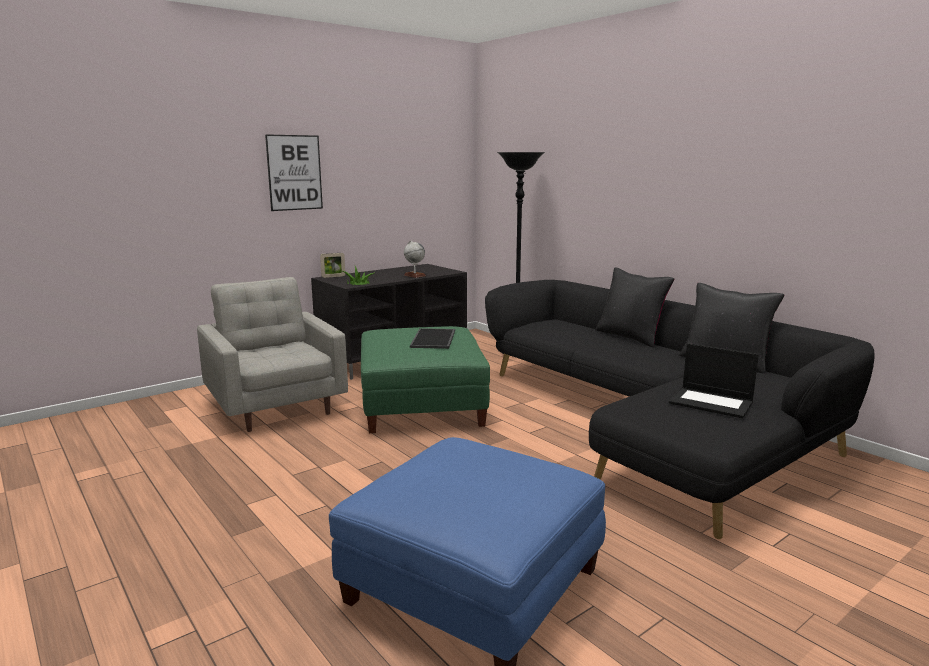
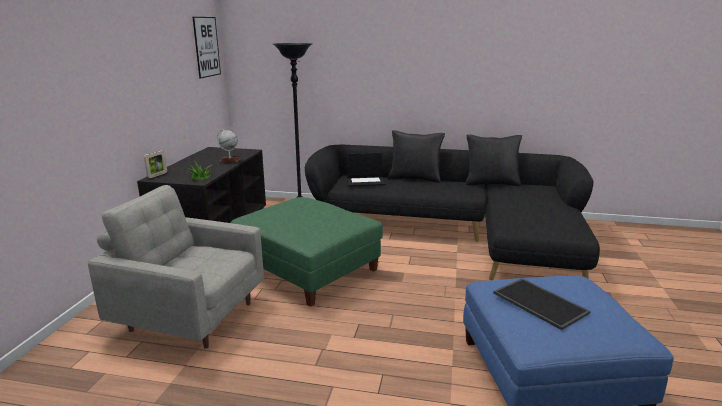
camera: 40 degrees left, 5 degrees up
picture [265,134,323,211] -> picture moved to [193,17,221,79]
tray [410,328,455,349] -> tray moved to [493,278,591,330]
laptop [669,343,759,418] -> laptop moved to [347,153,386,187]

